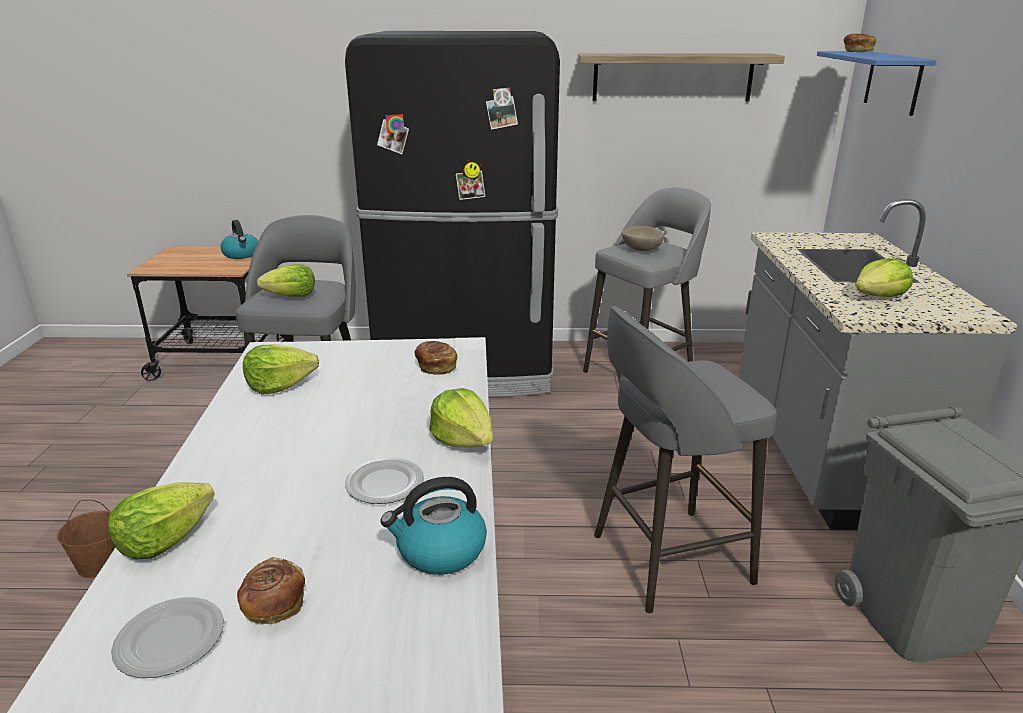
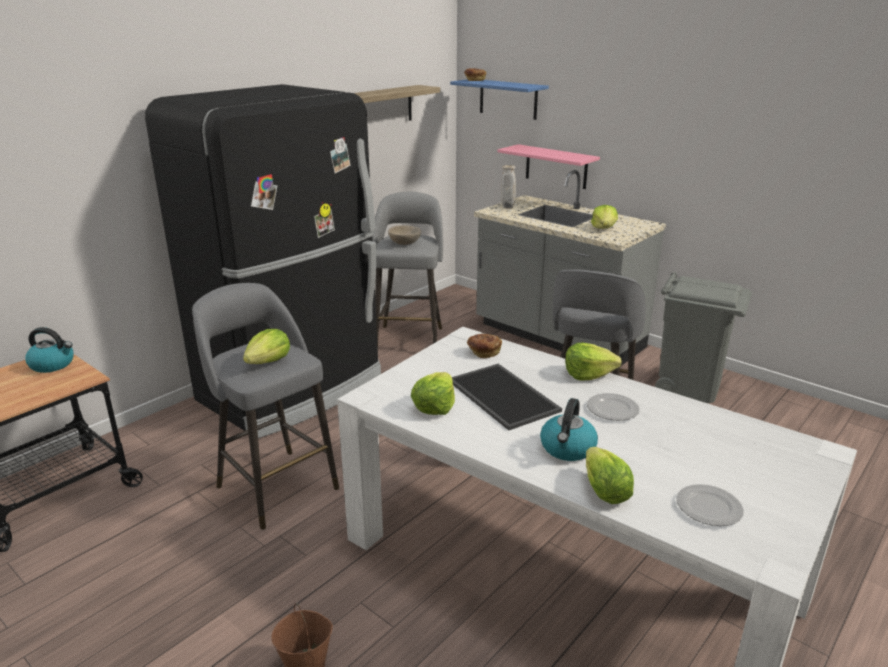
camera: 50 degrees left, 0 degrees up
bread [237,557,305,624] -> none
kettle [380,477,487,575] -> kettle moved to [540,398,598,461]
none -> tray [452,364,562,430]
none -> pink shelf [498,144,600,189]
none -> beige vase [501,165,516,208]

